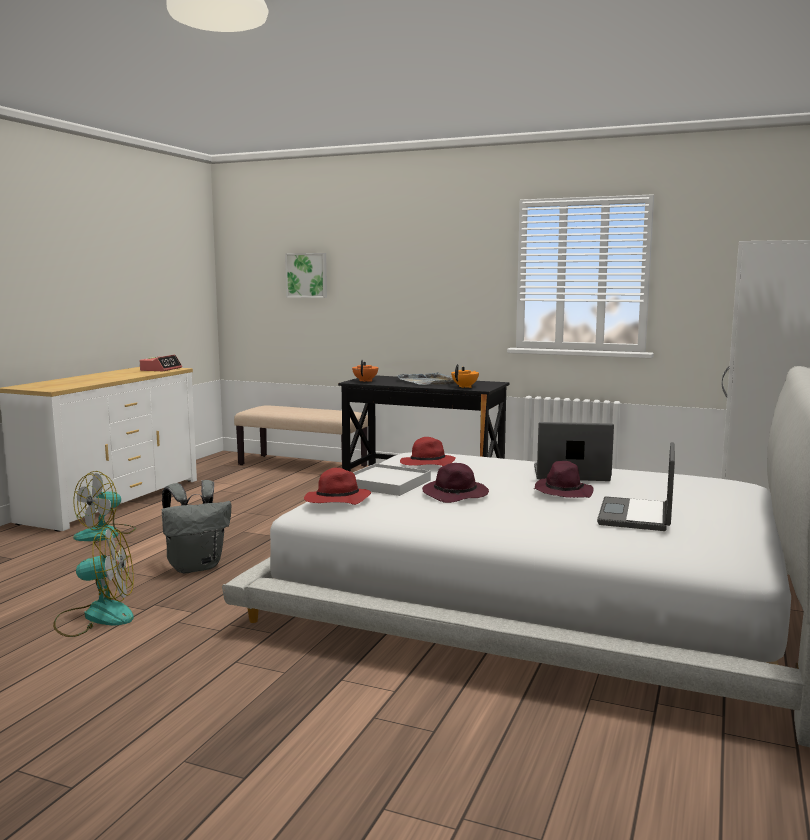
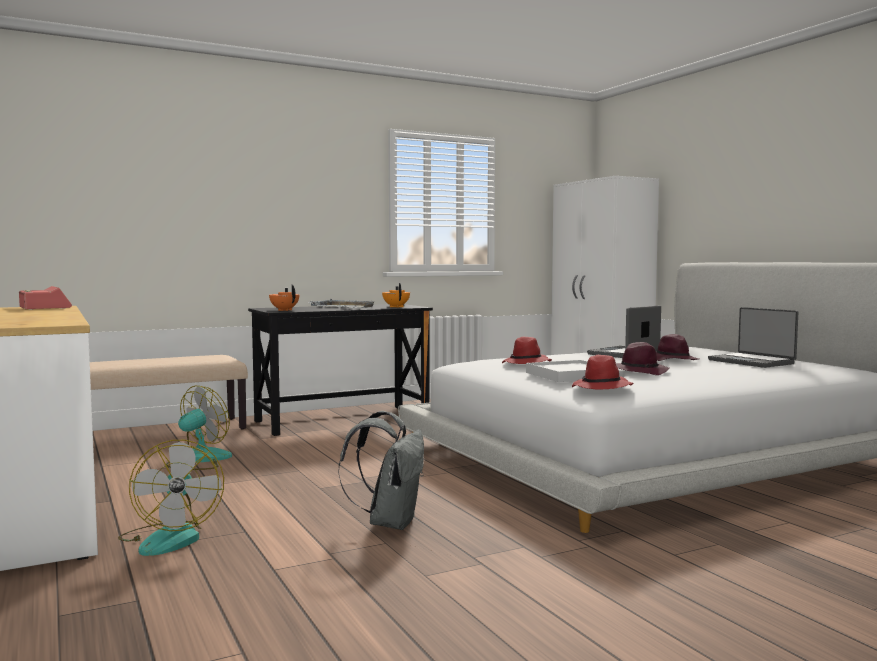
camera: 50 degrees left, 5 degrees down
fan [53,527,134,637] -> fan moved to [166,386,232,470]
picture [285,253,327,298] -> none

